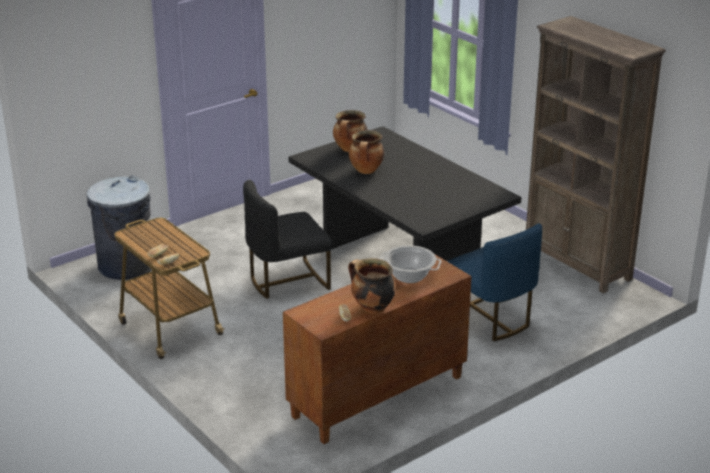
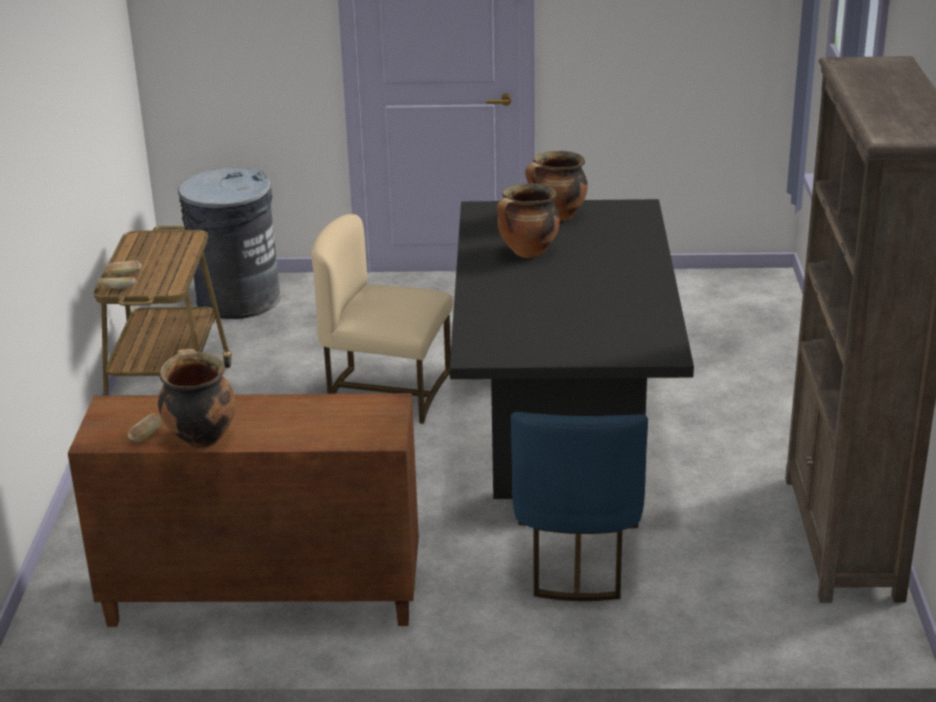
camera: 40 degrees right, 0 degrees up
black chair [243,180,332,299] -> beige chair [312,214,453,424]
cooking pot [380,245,441,283] -> none

